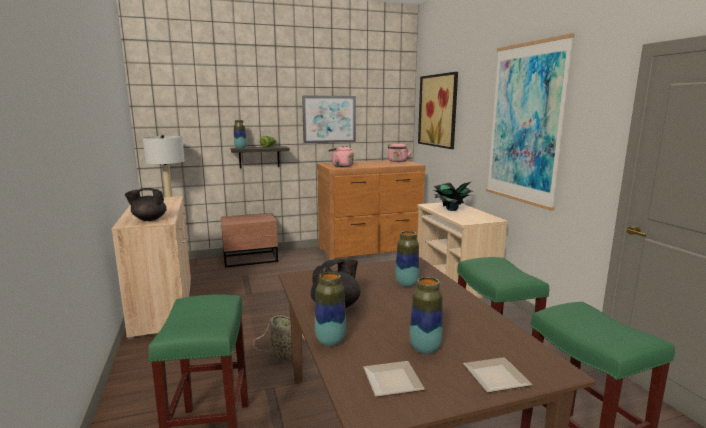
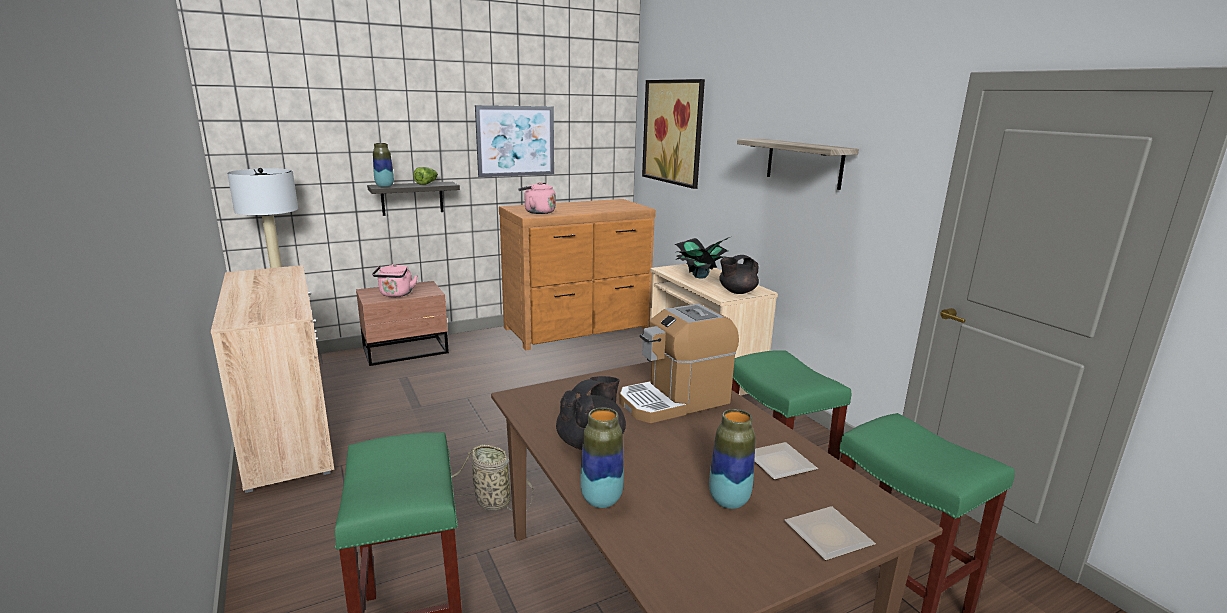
camera: 10 degrees left, 5 degrees up
black teapot [125,188,167,221] -> black teapot moved to [719,255,759,294]
plate [363,361,425,397] -> plate moved to [754,442,818,480]
pink kettle [388,142,412,162] -> pink kettle moved to [372,264,418,297]
vase [395,231,419,287] -> coffee machine [619,304,739,423]
picture [486,33,575,211] -> shelf [737,139,859,190]

